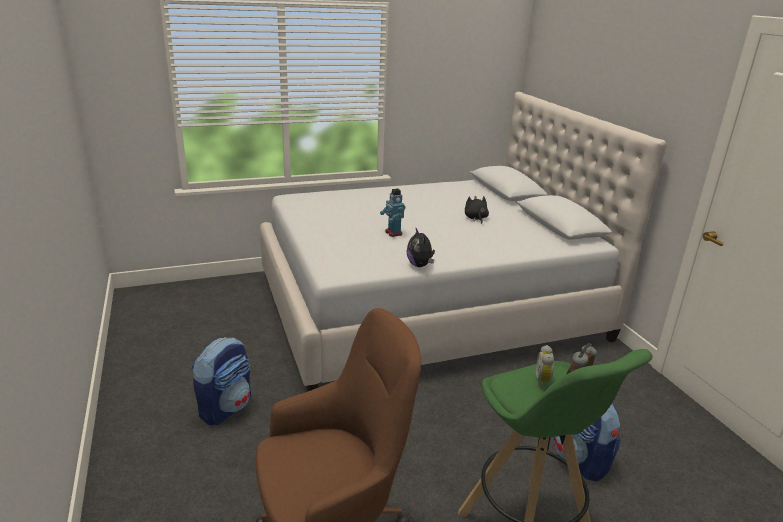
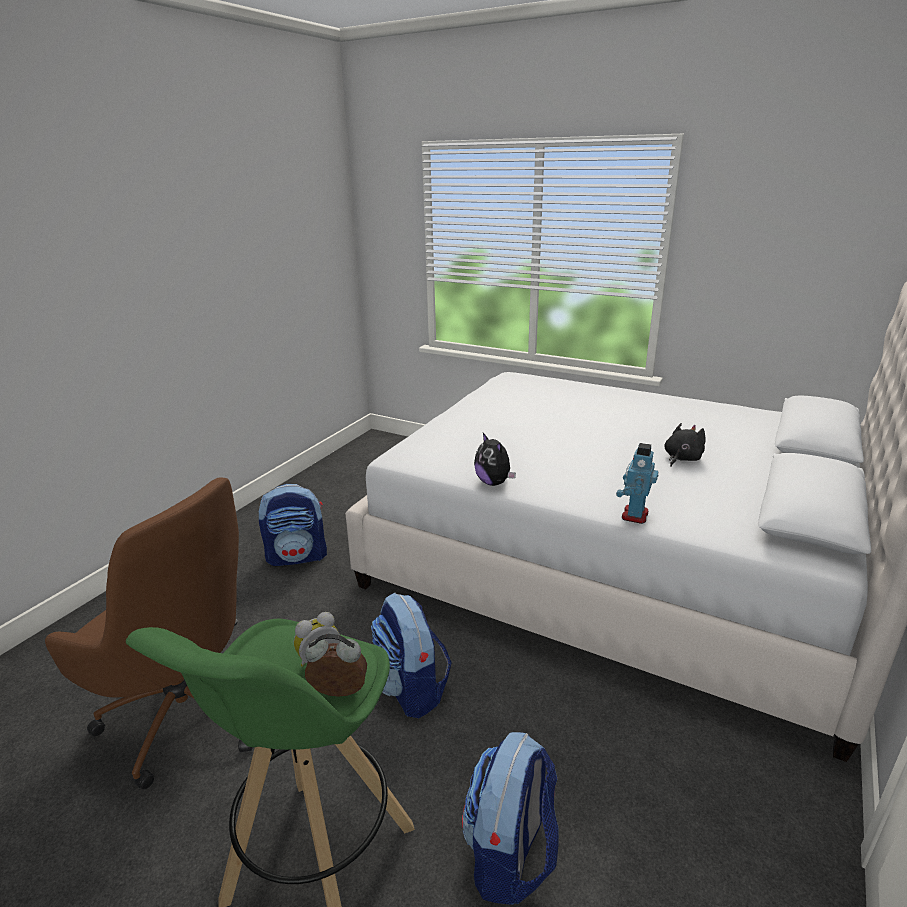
camera: 50 degrees right, 0 degrees up
toy robot [380,188,405,237] -> toy robot moved to [616,443,659,524]
plush toy [406,228,435,267] -> plush toy turned 60 degrees counterclockwise [474,433,516,486]
none -> backpack [371,593,452,718]

